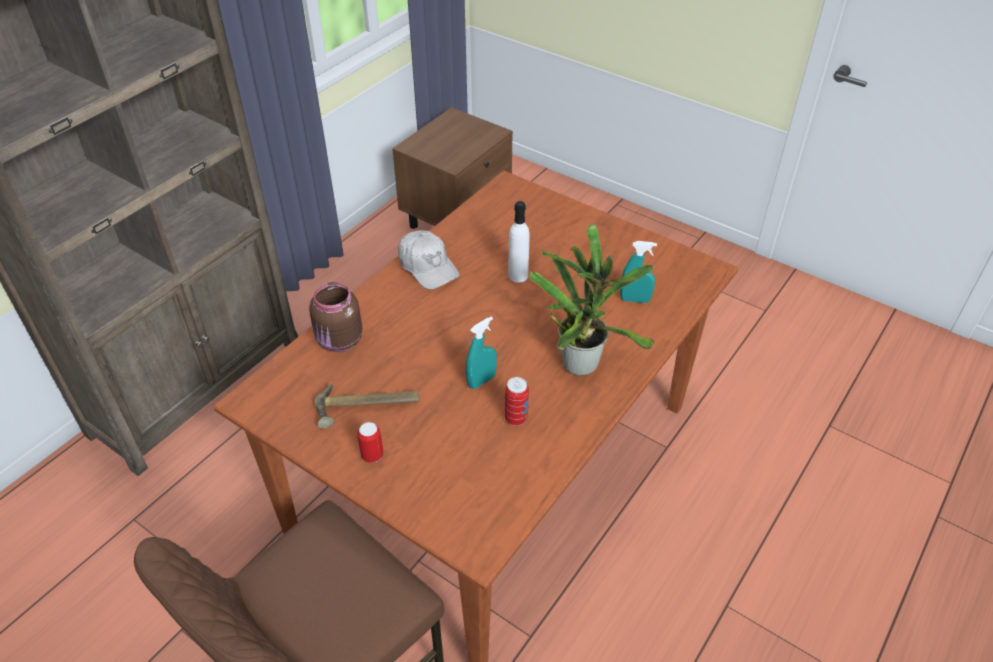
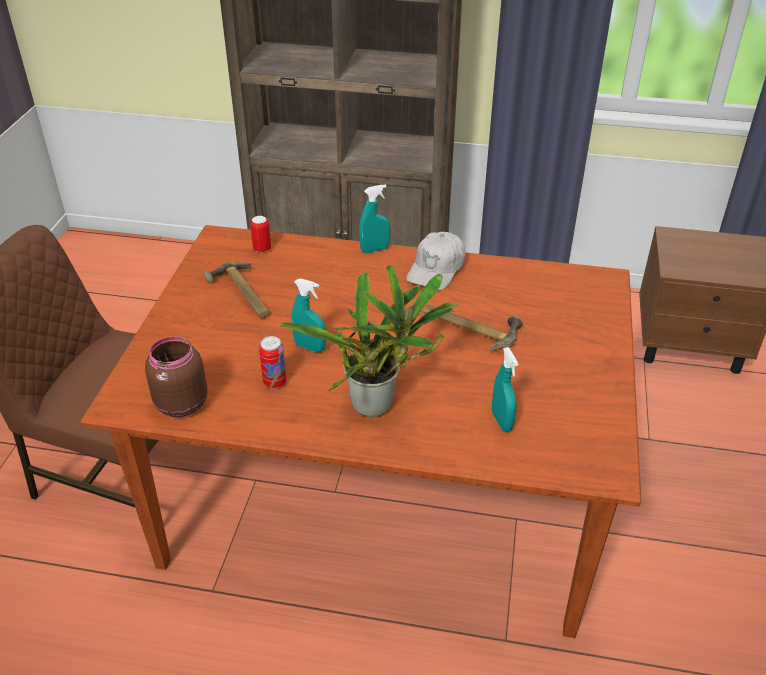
camera: 65 degrees right, 5 degrees down
brown jar [309,282,363,352] -> brown jar moved to [145,336,207,418]
can [357,422,384,463] -> can moved to [250,216,271,253]
white bottle [508,201,529,283] -> hammer [423,304,523,351]
none -> turquoise spray bottle [359,184,390,253]

